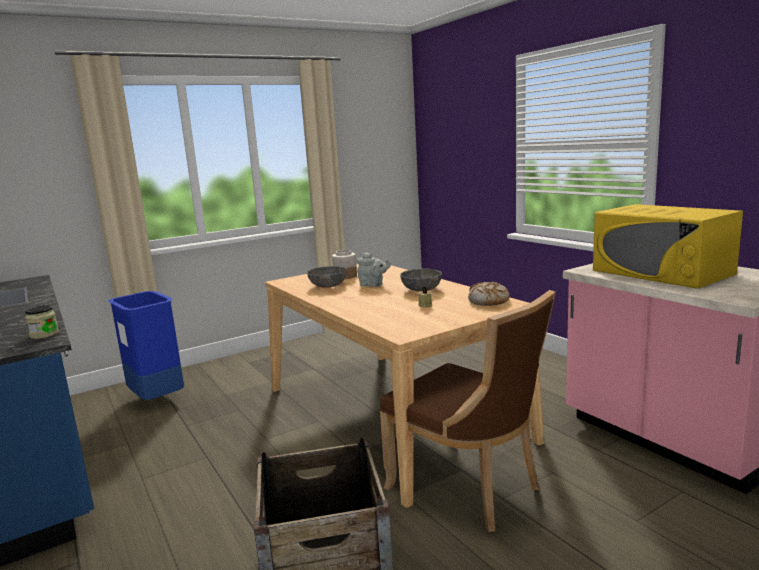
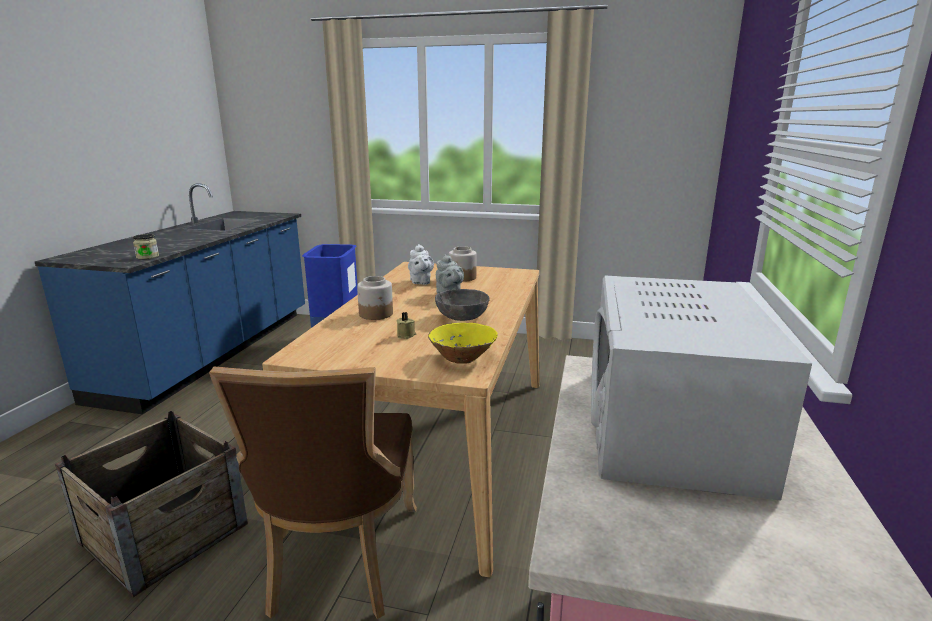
camera: 45 degrees right, 5 degrees up
grey bowl [307,266,347,288] -> white teapot [408,244,434,285]
bread [468,282,510,306] -> yellow bowl [428,323,498,364]
yellow microwave [593,204,743,289] -> white microwave [591,276,812,501]
none -> jar [357,276,393,320]

